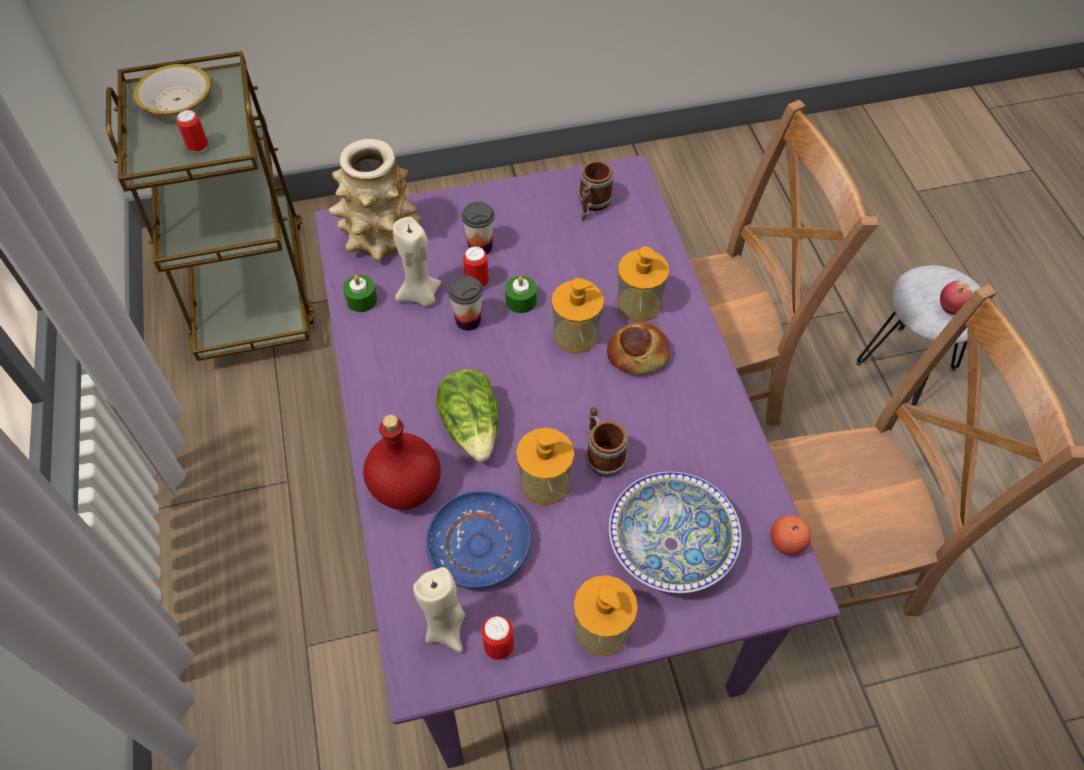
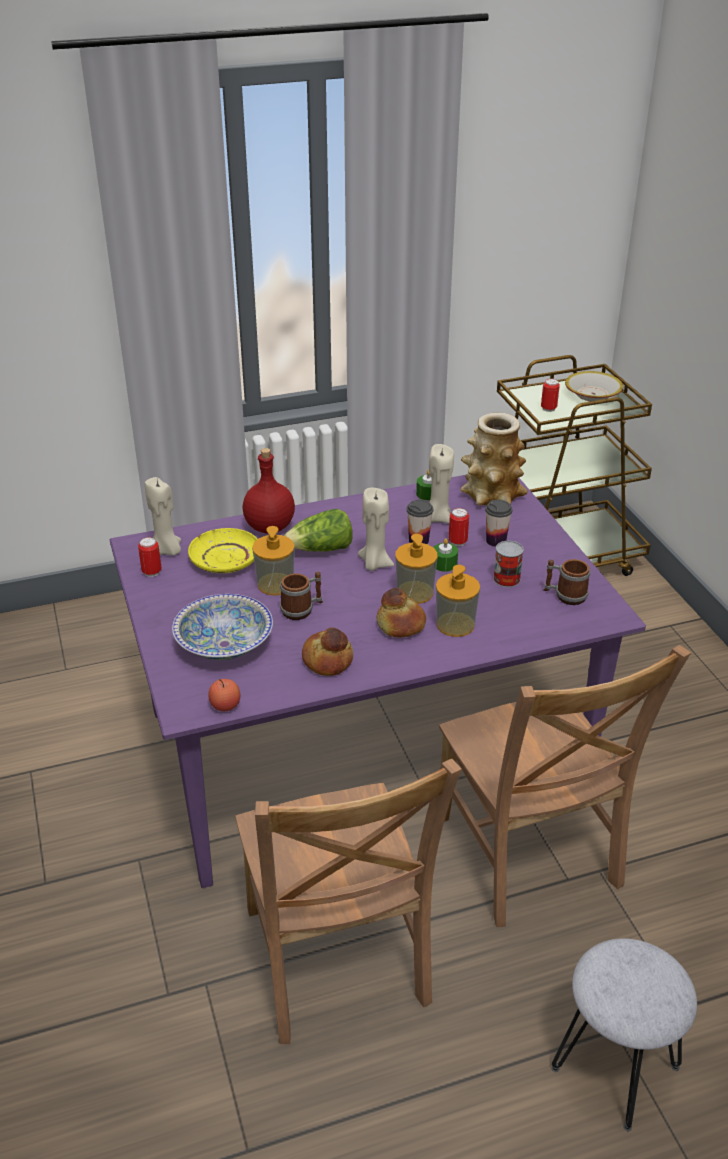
camera: 85 degrees right, 20 degrees down
blue plate [426,491,531,589] -> yellow plate [188,528,257,573]
soap dispenser [574,575,638,656] -> none
apple [940,281,973,315] -> none
none -> bread [302,627,353,676]
none -> beige candle [358,488,394,571]
none -> can [493,541,524,587]

